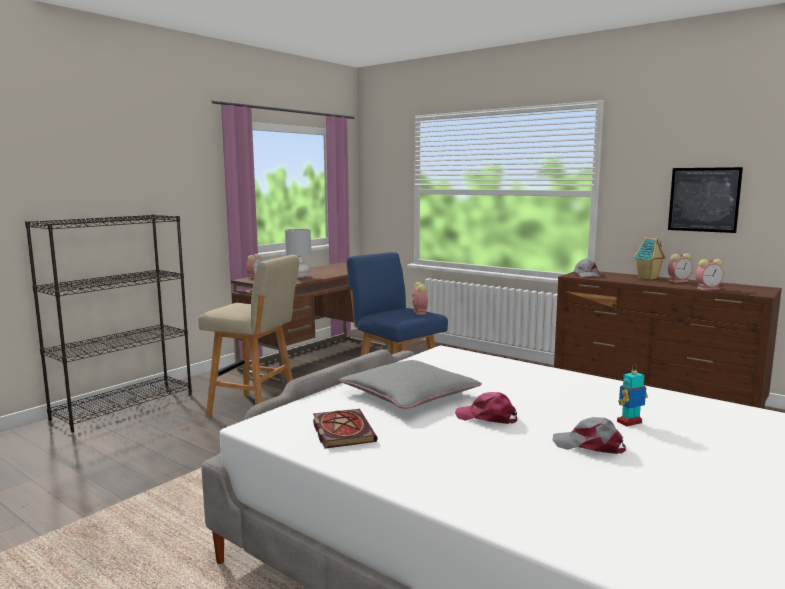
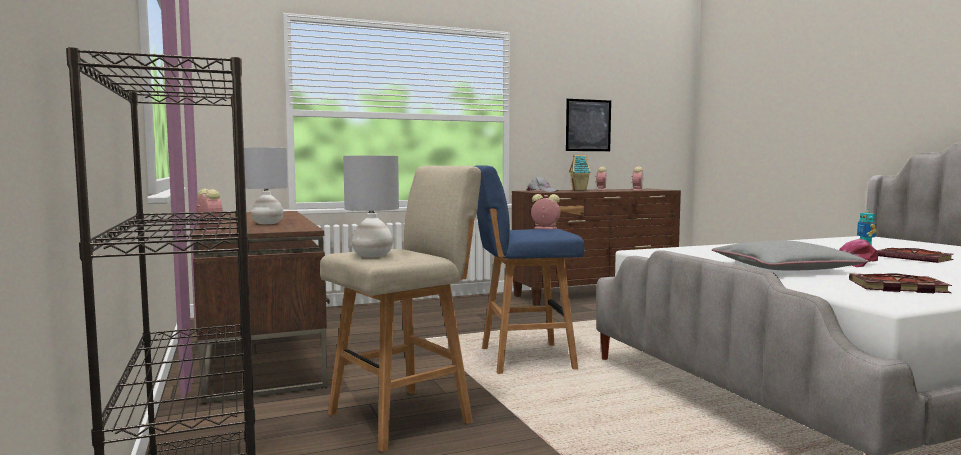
camera: 60 degrees left, 5 degrees down
grey cap [553,417,626,454] -> book [877,248,954,263]
none -> grey table lamp [343,155,399,257]

